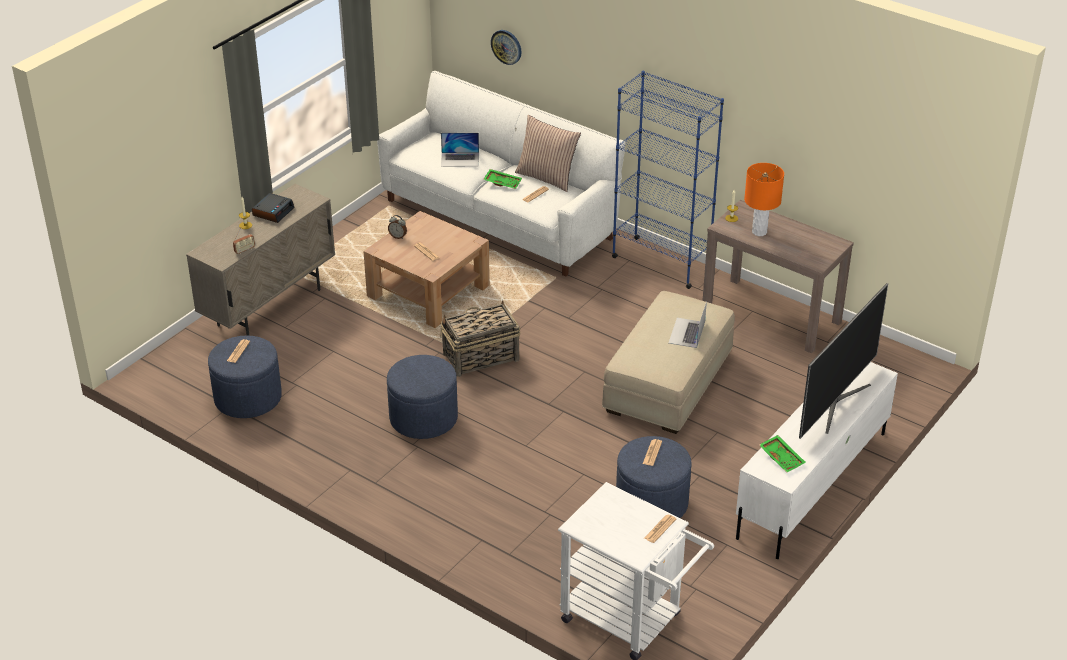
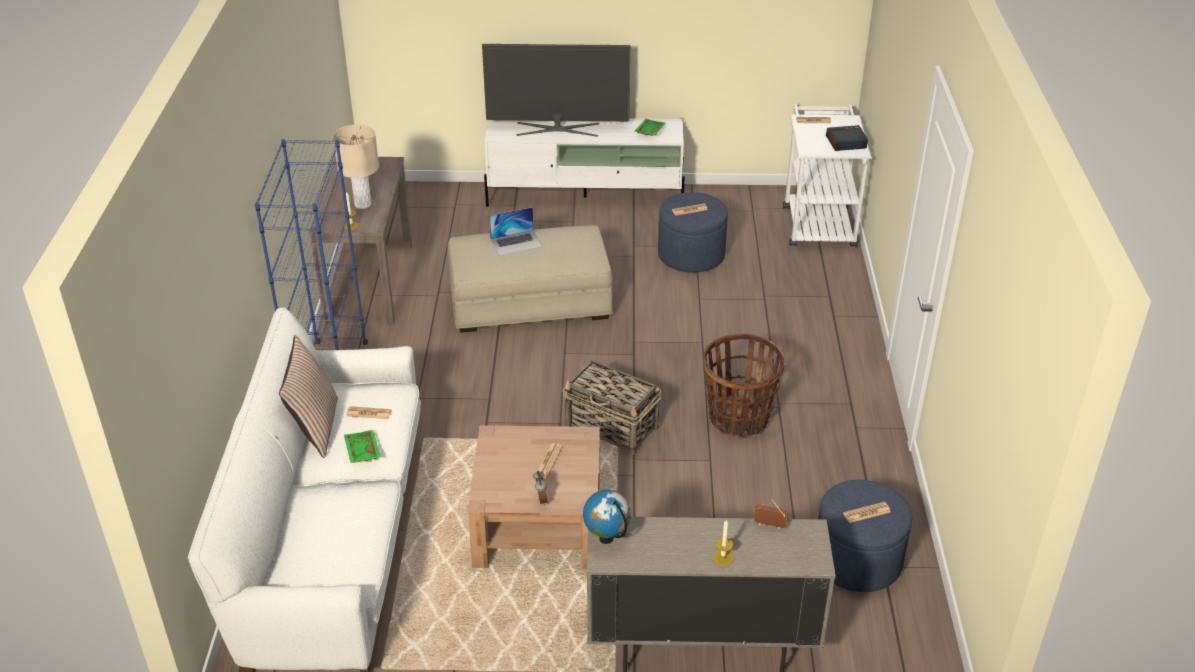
camera: 125 degrees left, 0 degrees up
alarm clock [252,193,294,223] -> alarm clock moved to [826,125,868,151]
blue ottoman [387,355,458,439] -> basket [703,333,785,437]
laptop [441,132,479,167] -> none
wall clock [491,30,521,65] -> none
orange table lamp [744,163,784,236] -> beige table lamp [333,125,379,209]
none -> globe [583,490,631,544]

